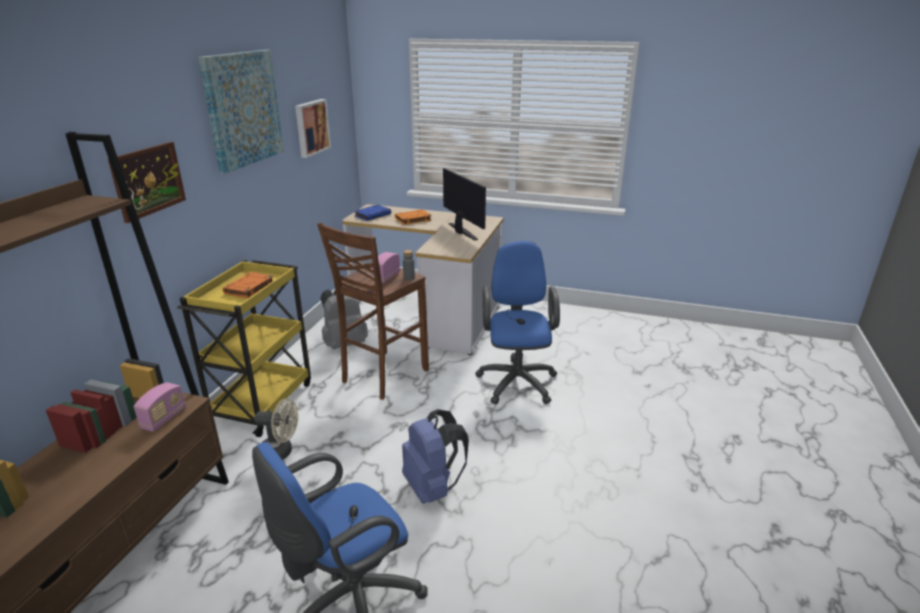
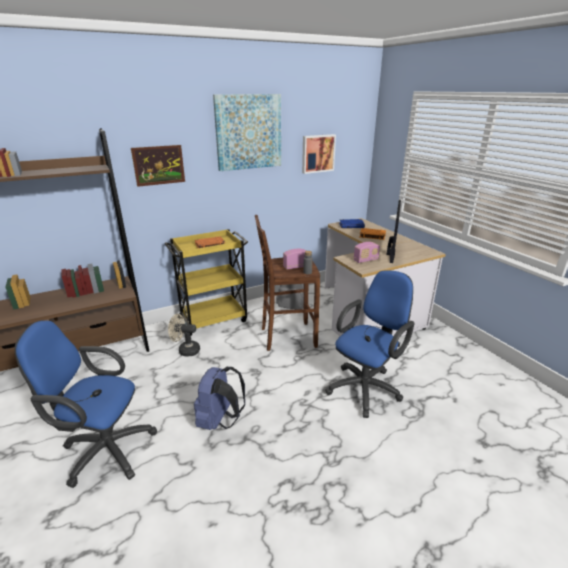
camera: 45 degrees right, 0 degrees up
radio [134,382,186,432] -> radio moved to [354,242,380,263]
beige fan [254,398,298,460] -> beige fan turned 135 degrees clockwise [168,314,200,356]

